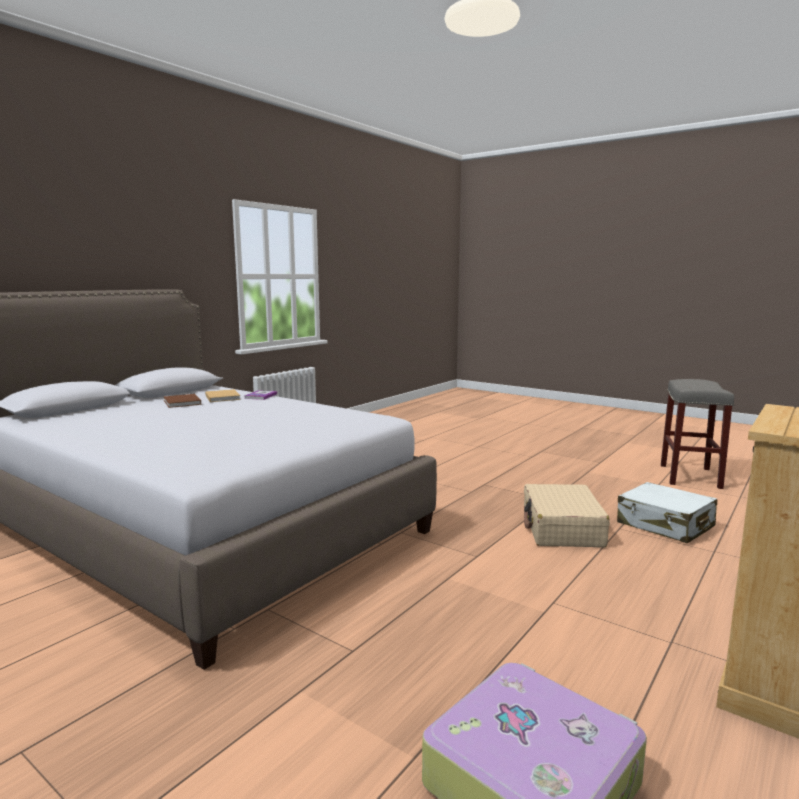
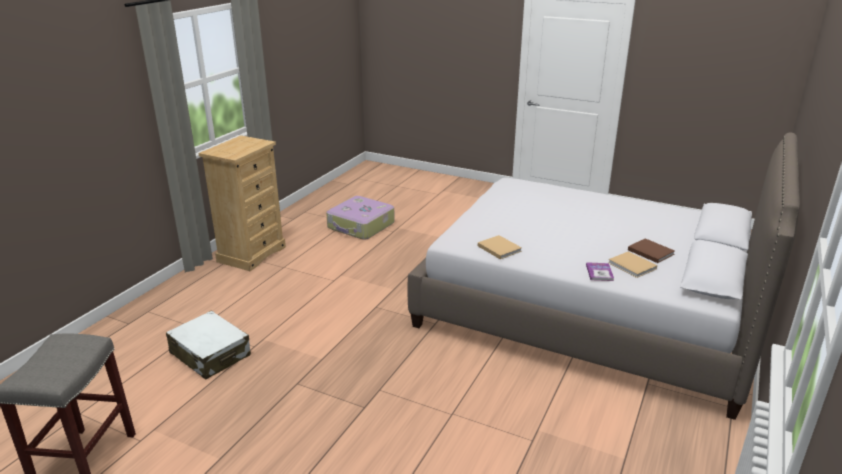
camera: 170 degrees right, 15 degrees up
beige suitcase [524,484,610,547] -> none
none -> beige book [478,235,522,259]

